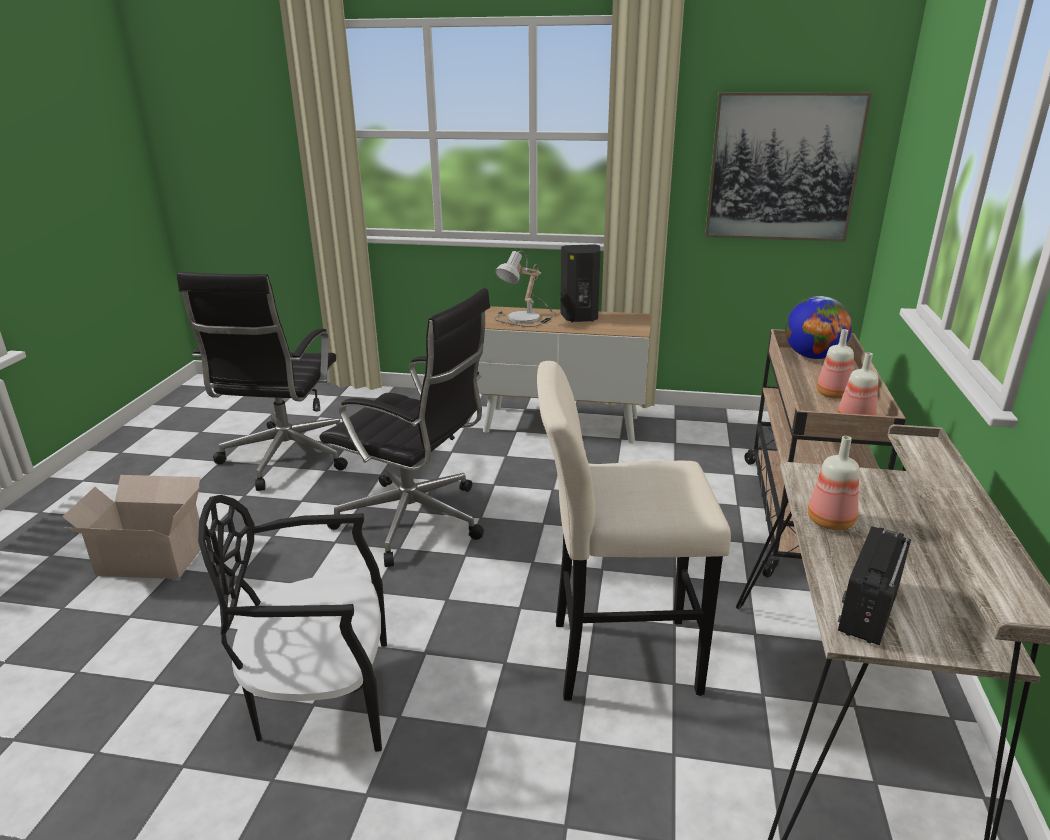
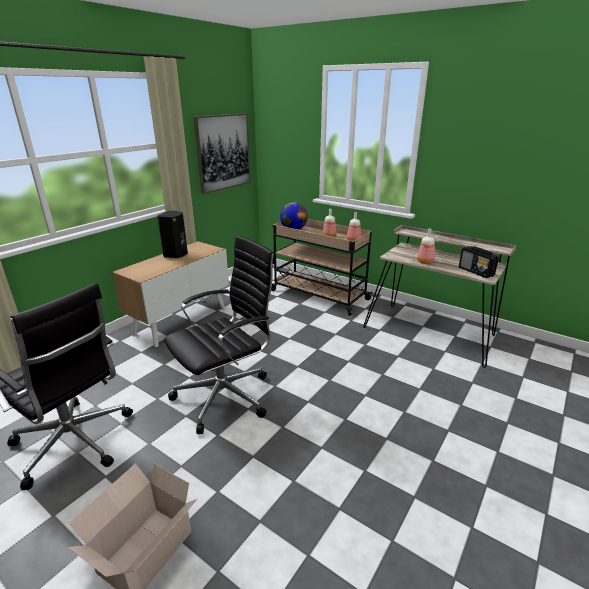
camera: 65 degrees left, 0 degrees up
black chair [198,495,387,752] -> none
table lamp [494,251,554,327] -> none
beige stool [537,361,731,701] -> none

